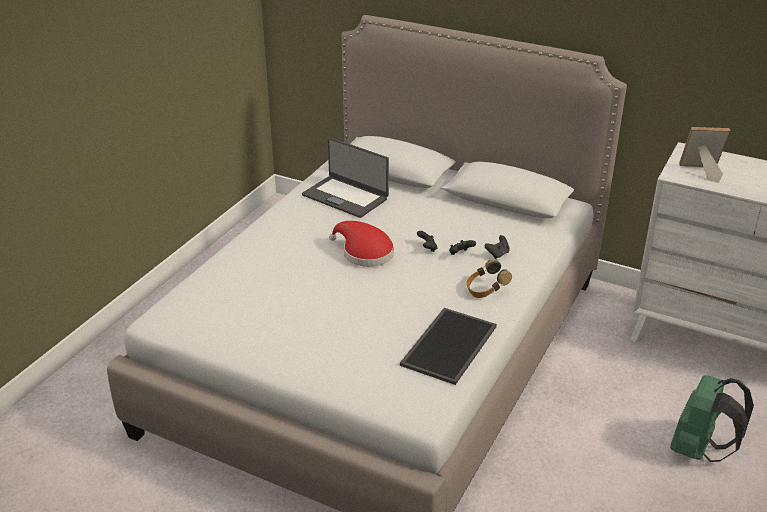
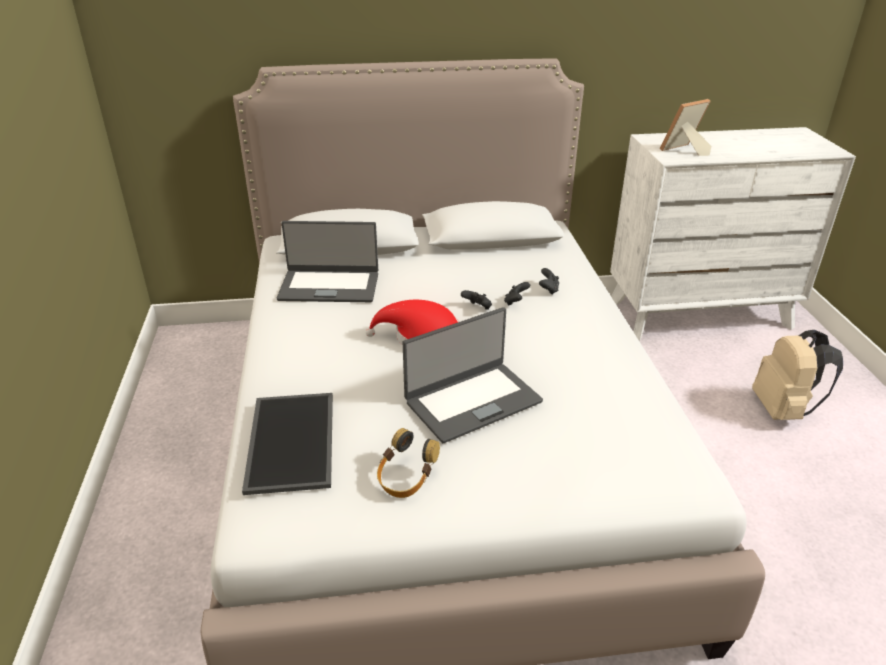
camera: 35 degrees left, 0 degrees up
tray [400,308,497,385] -> tray moved to [242,393,333,495]
headphones [466,259,512,298] -> headphones moved to [377,428,440,498]
green backpack [670,375,754,462] -> beige backpack [752,330,843,420]
none -> laptop [403,308,543,443]

